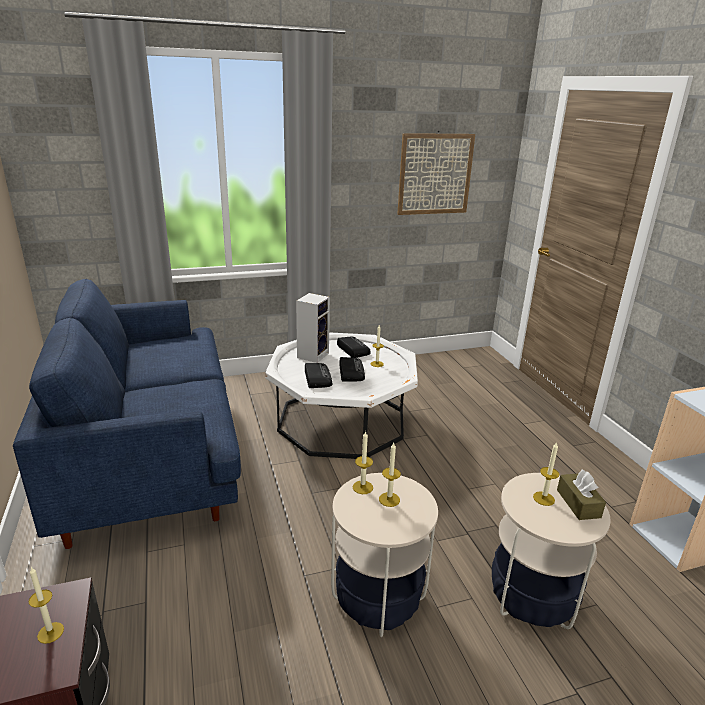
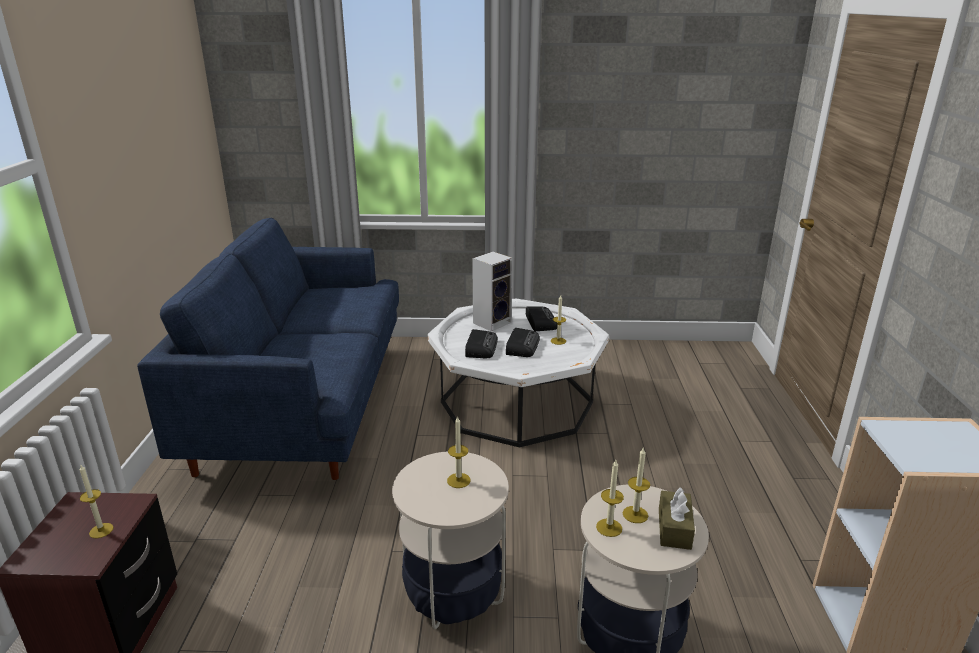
camera: 20 degrees right, 0 degrees up
candle [353,431,373,494] -> candle moved to [596,460,624,537]
picture [397,130,475,215] -> none

